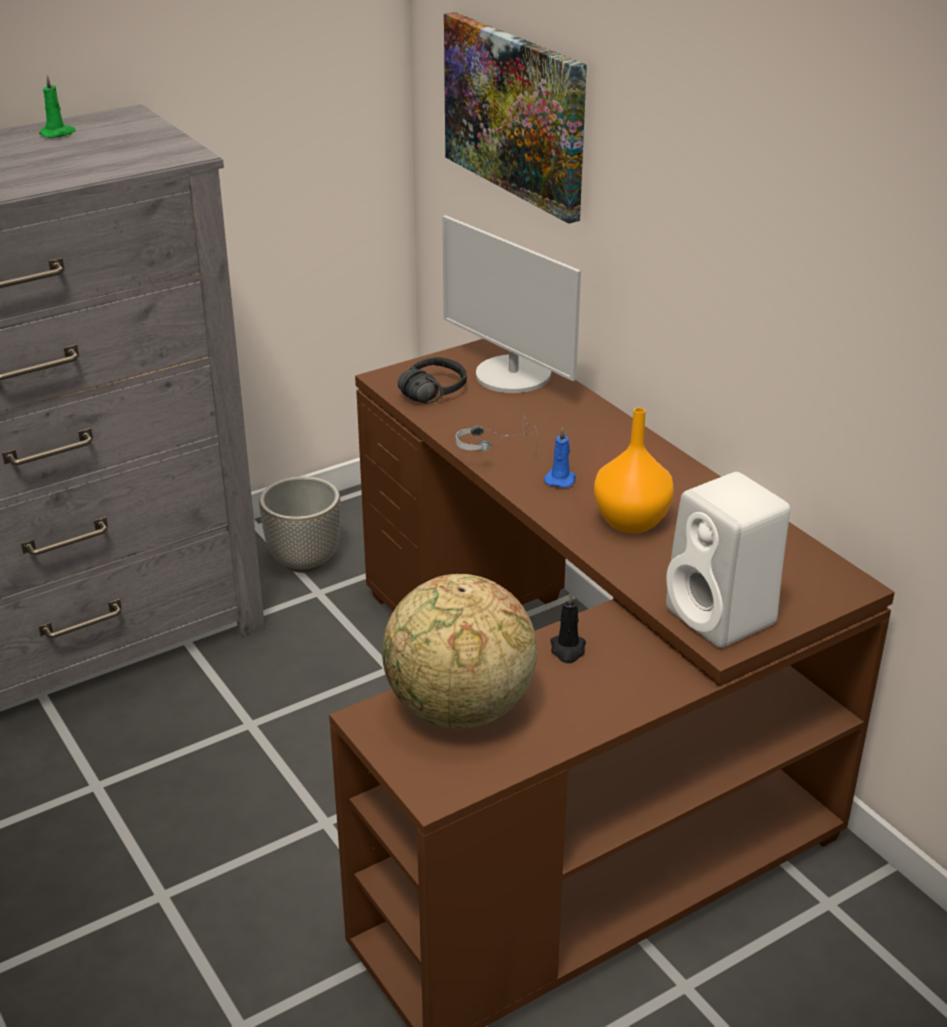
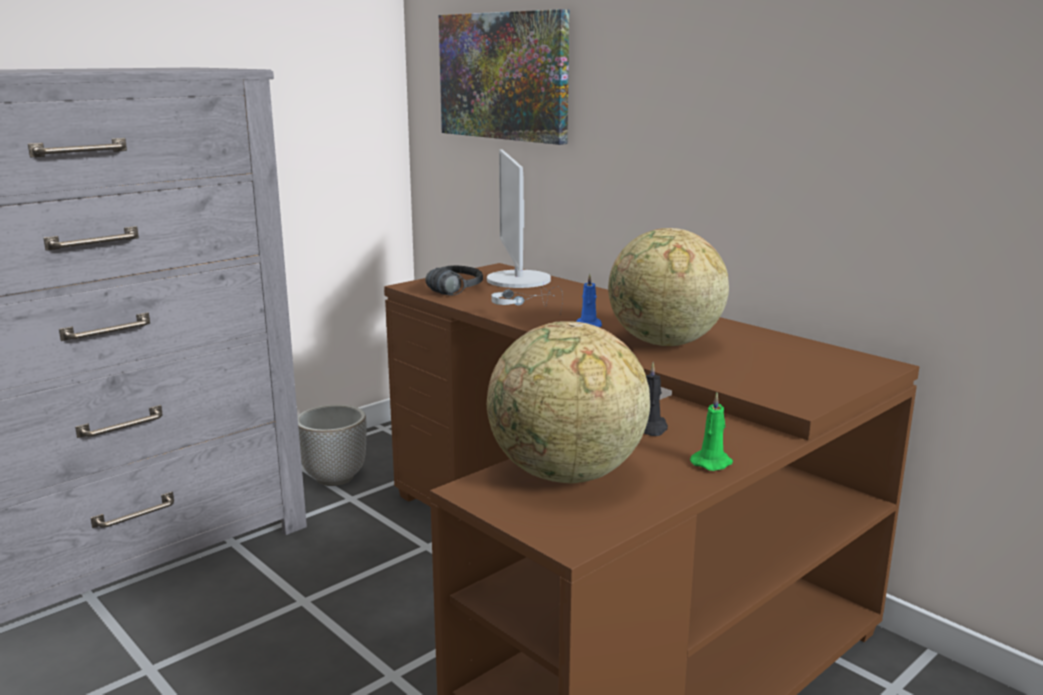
camera: 10 degrees left, 15 degrees down
green candle [39,75,76,138] -> green candle moved to [690,393,733,471]
monitor [442,215,581,393] -> monitor turned 45 degrees clockwise [487,149,551,288]
orange vase [594,407,674,534] -> globe [608,228,729,346]
white speaker [666,472,790,648] -> none

